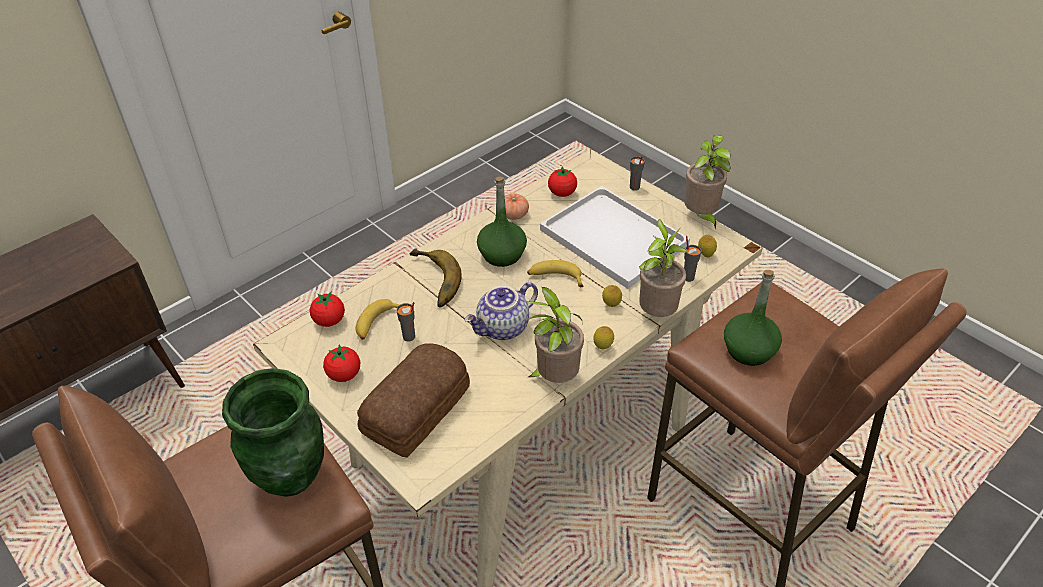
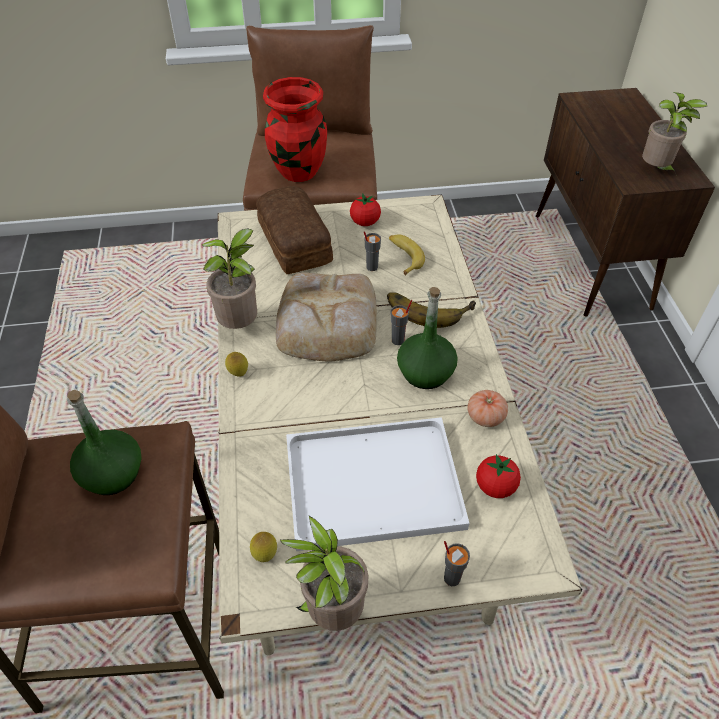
camera: 125 degrees right, 5 degrees up
green vase [222,368,324,497] -> red vase [263,77,327,182]
tomato [309,292,345,327] -> none
teapot [465,282,538,340] -> bread [276,272,377,362]
banana [527,260,584,287] -> none
lemon [602,285,622,307] -> none
potted plant [639,219,688,317] -> potted plant moved to [642,92,708,176]
grey cup [684,236,701,282] -> grey cup moved to [391,300,412,345]

